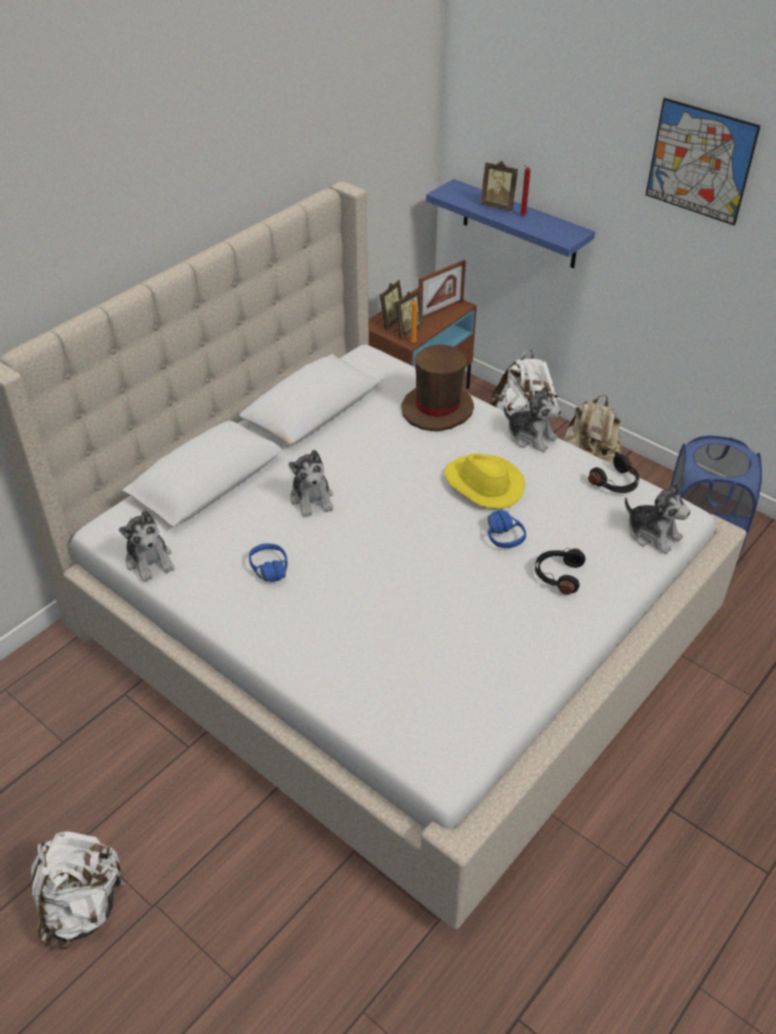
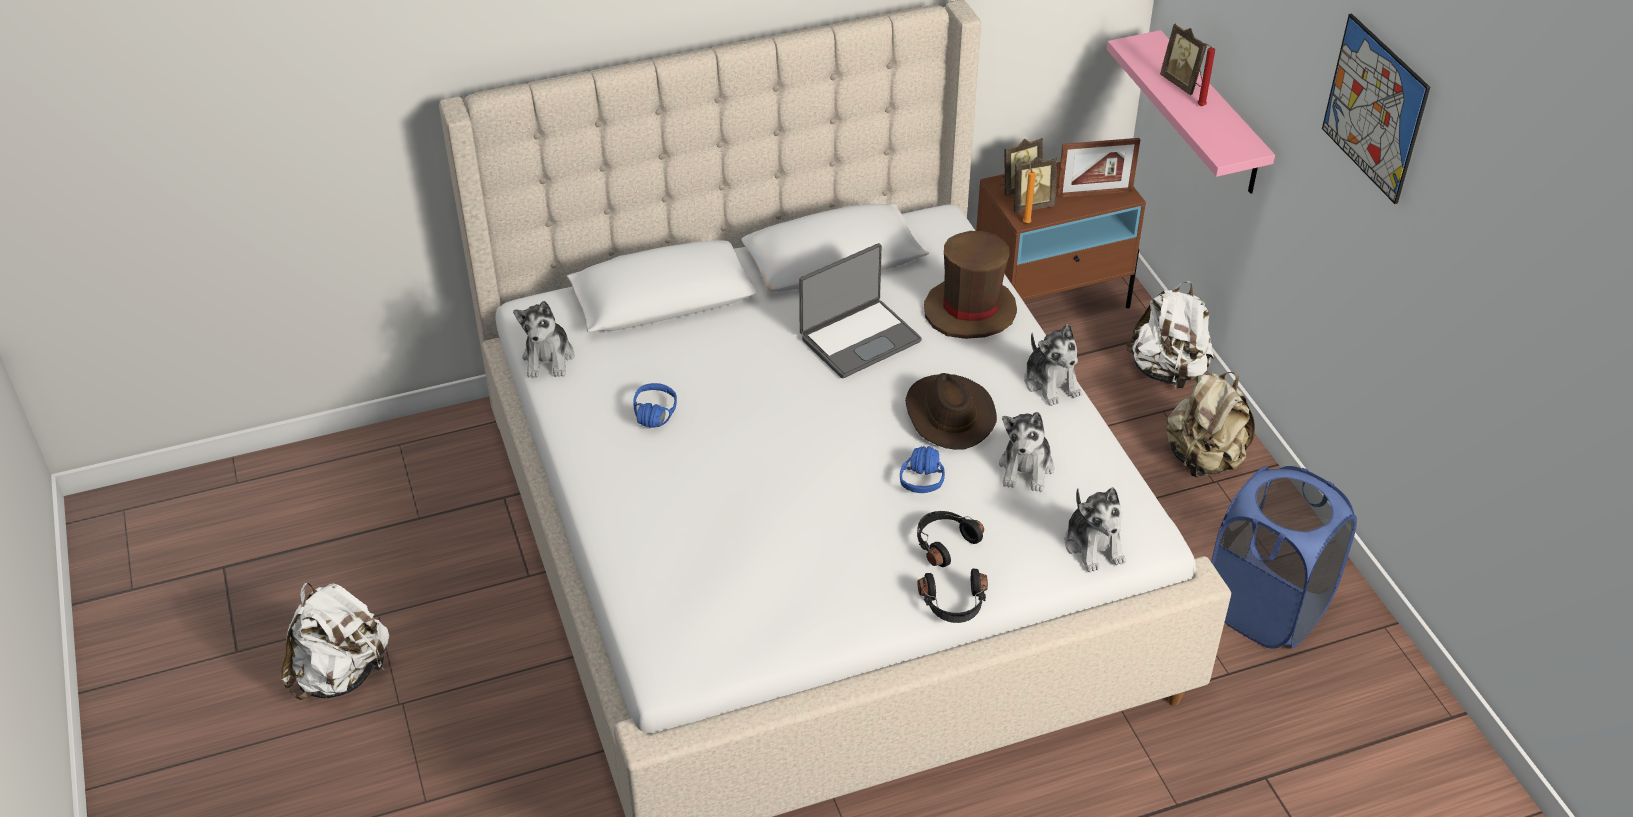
camera: 30 degrees right, 0 degrees up
plush toy [289,450,333,517] -> plush toy moved to [999,412,1054,492]
blue shelf [426,179,595,268] -> pink shelf [1107,30,1275,194]
yellow hat [445,453,525,508] -> brown hat [905,373,997,450]
black headphones [588,454,639,493] -> black headphones moved to [918,569,988,623]
none -> laptop [799,243,922,379]

